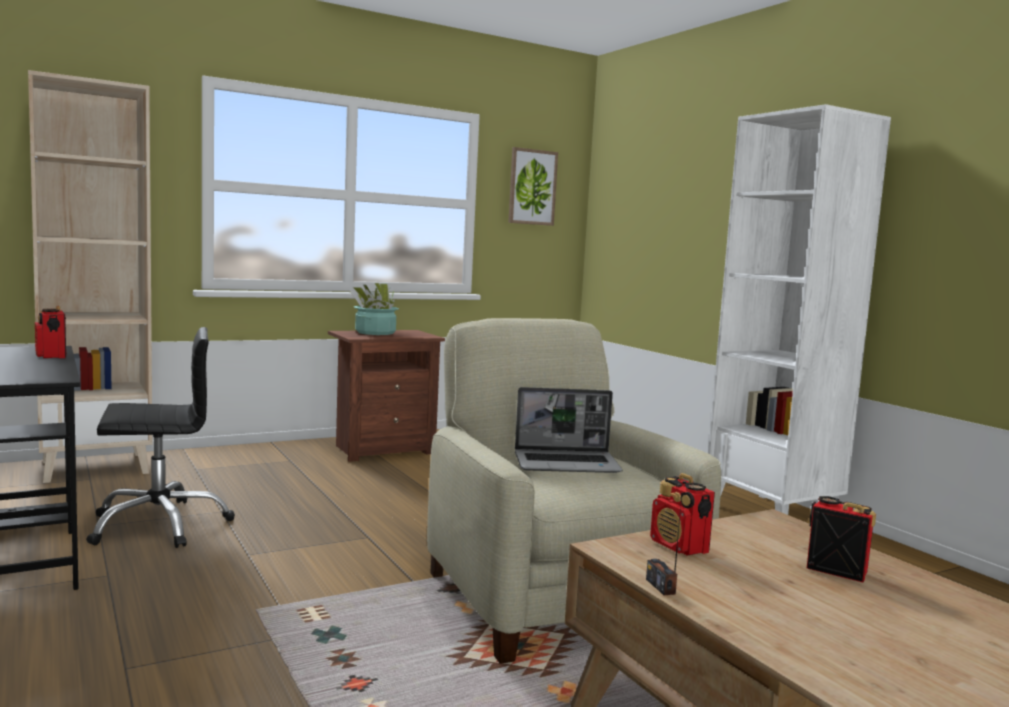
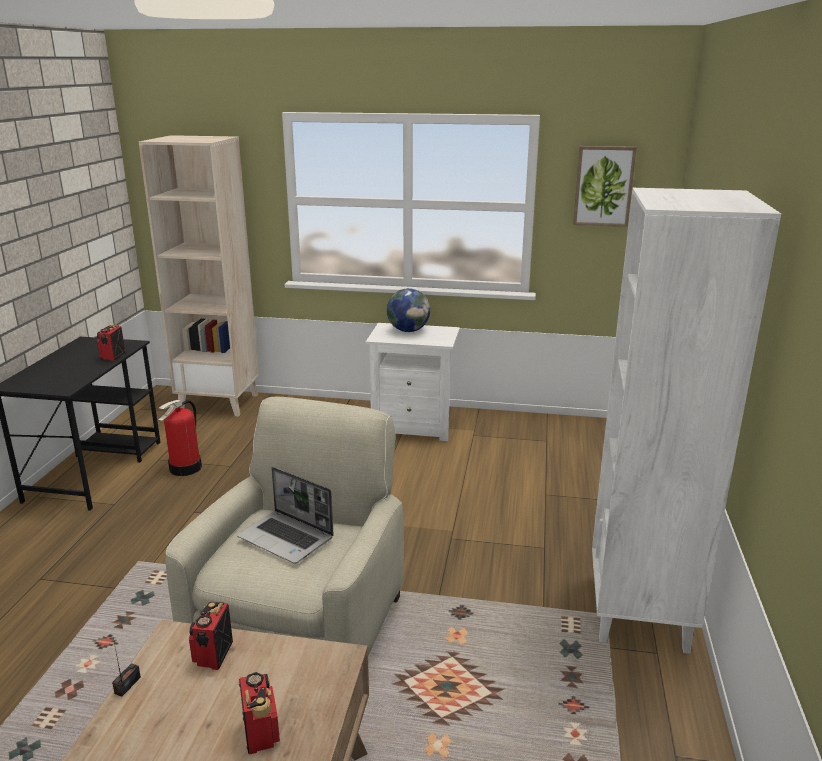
camera: 40 degrees right, 15 degrees up
black office chair [86,327,235,548] -> fire extinguisher [159,400,202,476]
brown nightstand [328,330,445,462] -> white nightstand [366,323,460,441]
potted plant [349,283,399,335] -> globe [387,288,430,332]

